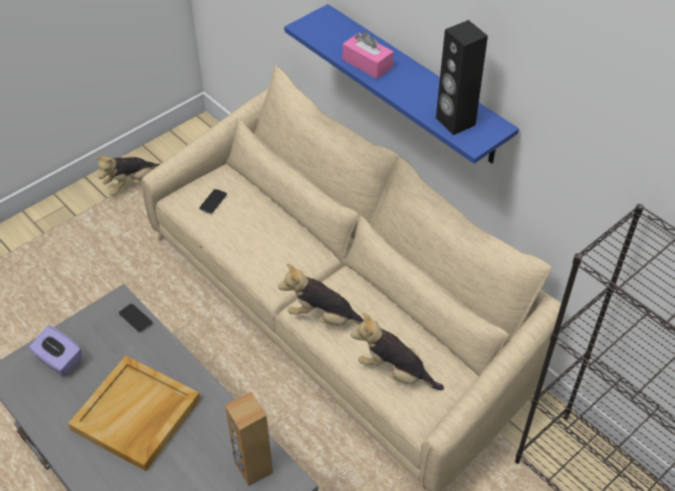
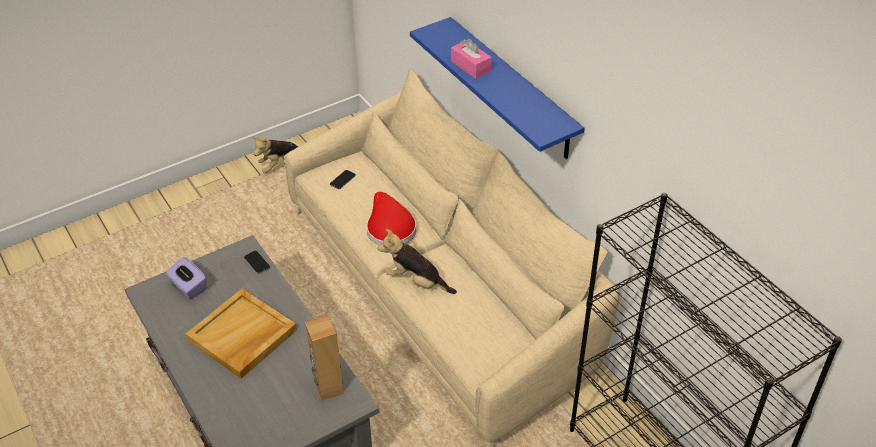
camera: 10 degrees right, 5 degrees down
plush toy [351,313,444,390] -> none
black speaker [436,20,488,135] -> none
none -> red hat [367,192,416,245]

